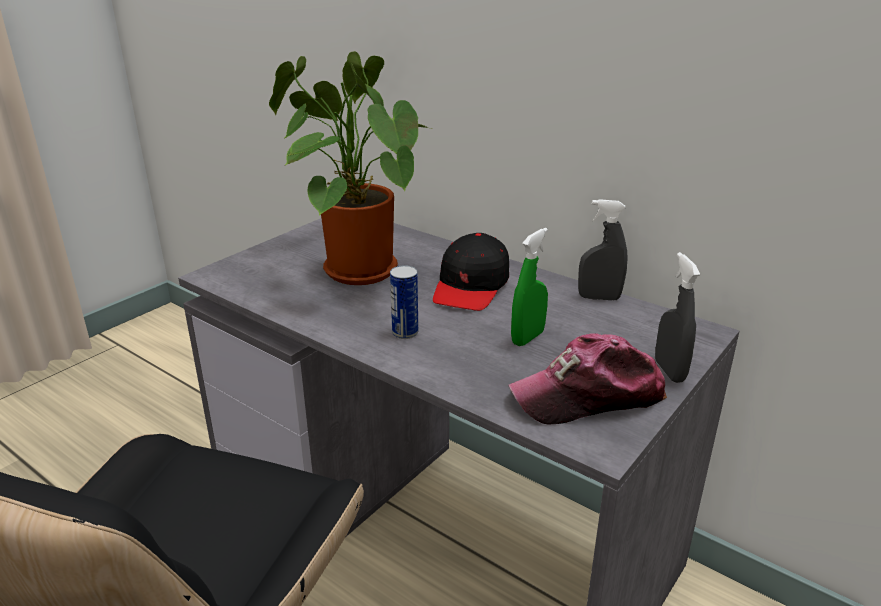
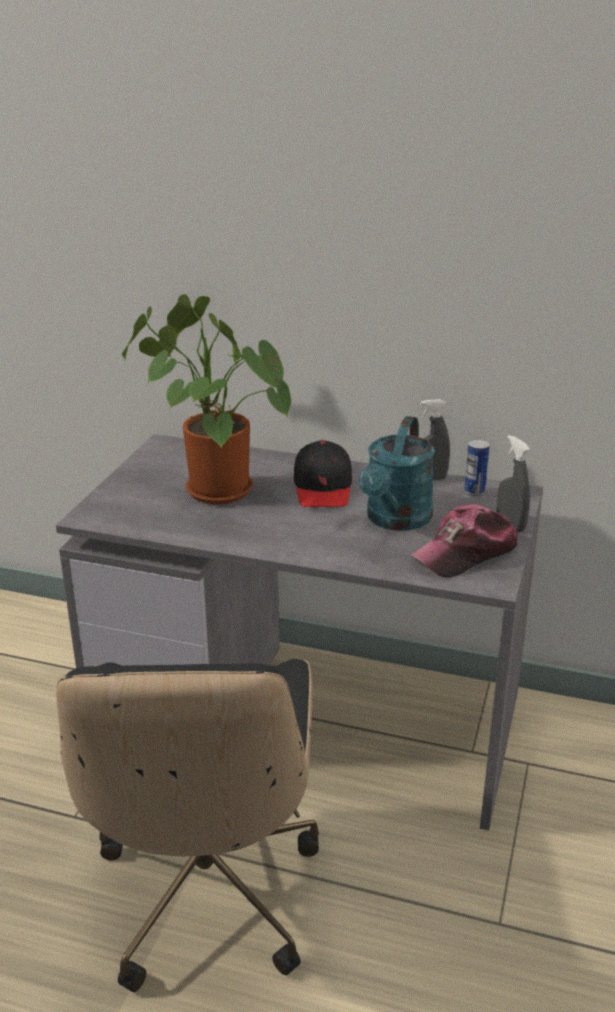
camera: 20 degrees left, 0 degrees up
can [390,265,418,339] -> can moved to [464,439,490,497]
green spray bottle [511,228,548,346] -> turquoise watering can [359,416,435,531]

